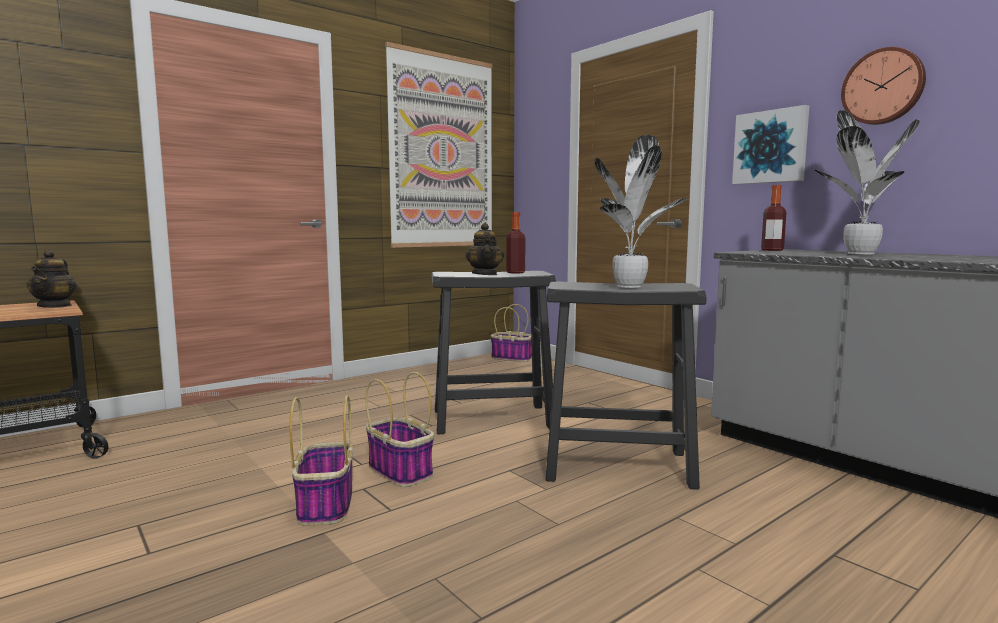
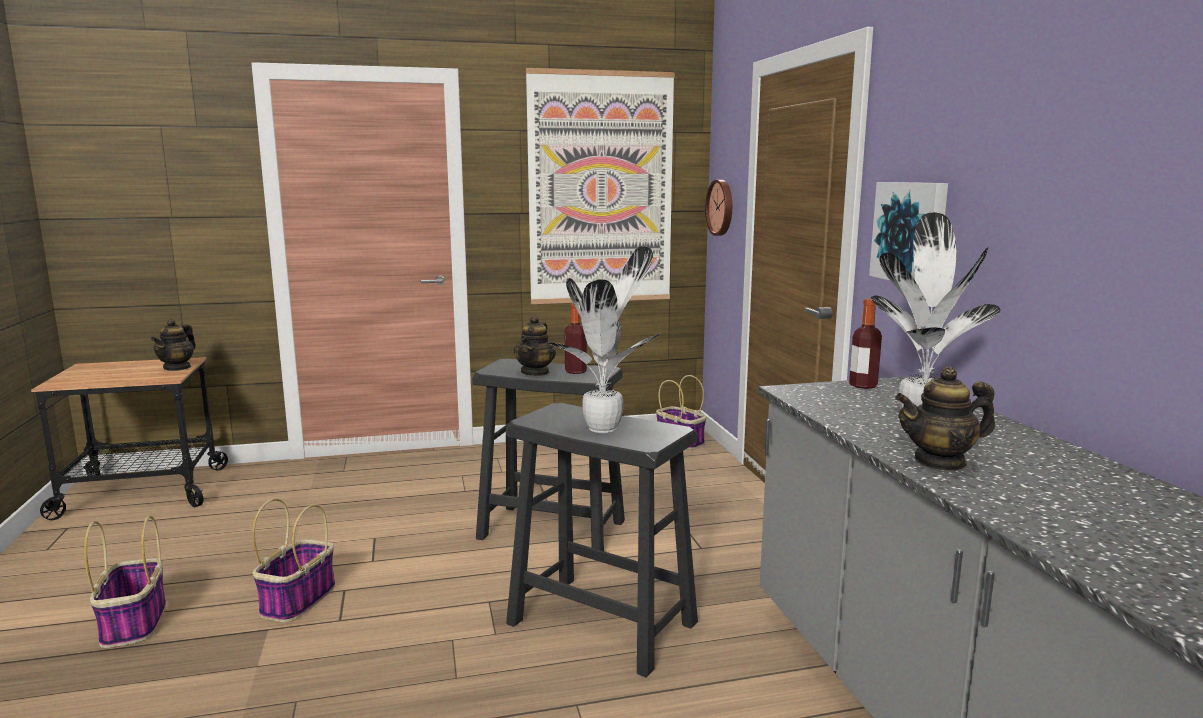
camera: 25 degrees right, 5 degrees up
basket [365,372,434,487] -> basket moved to [84,516,166,648]
wall clock [841,47,926,125] -> wall clock moved to [705,180,732,236]
none -> teapot [895,366,995,471]

